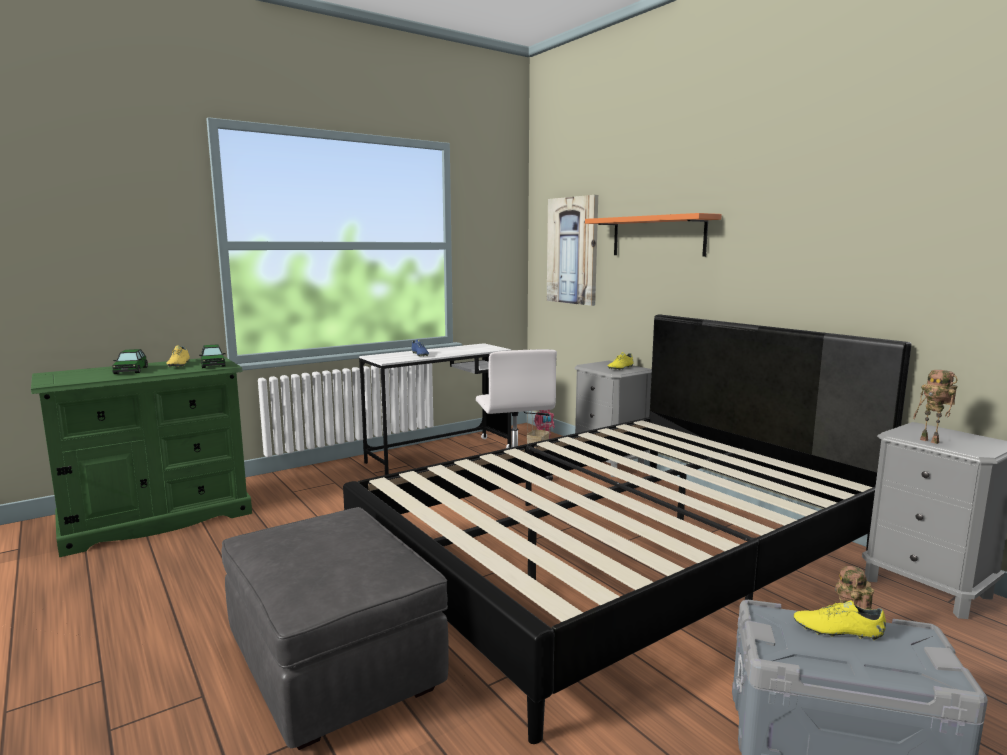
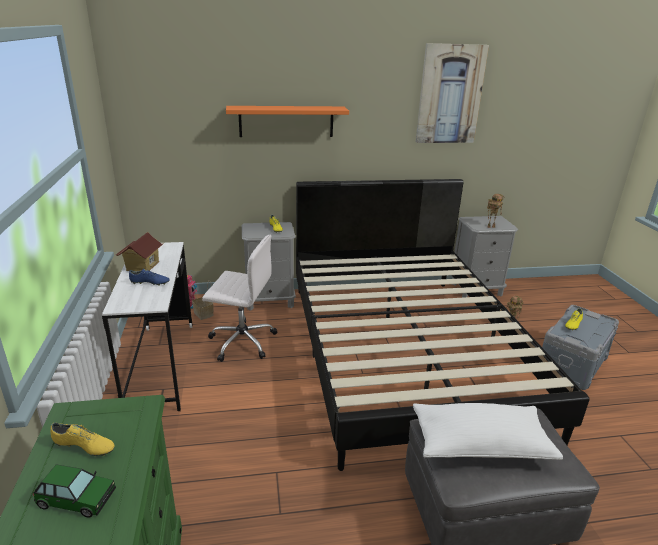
camera: 65 degrees left, 15 degrees up
toy car [199,344,226,368] -> none
picture [547,195,598,306] -> picture moved to [416,43,489,143]
none -> toy house [116,232,163,271]
none -> white pillow [413,403,563,460]

